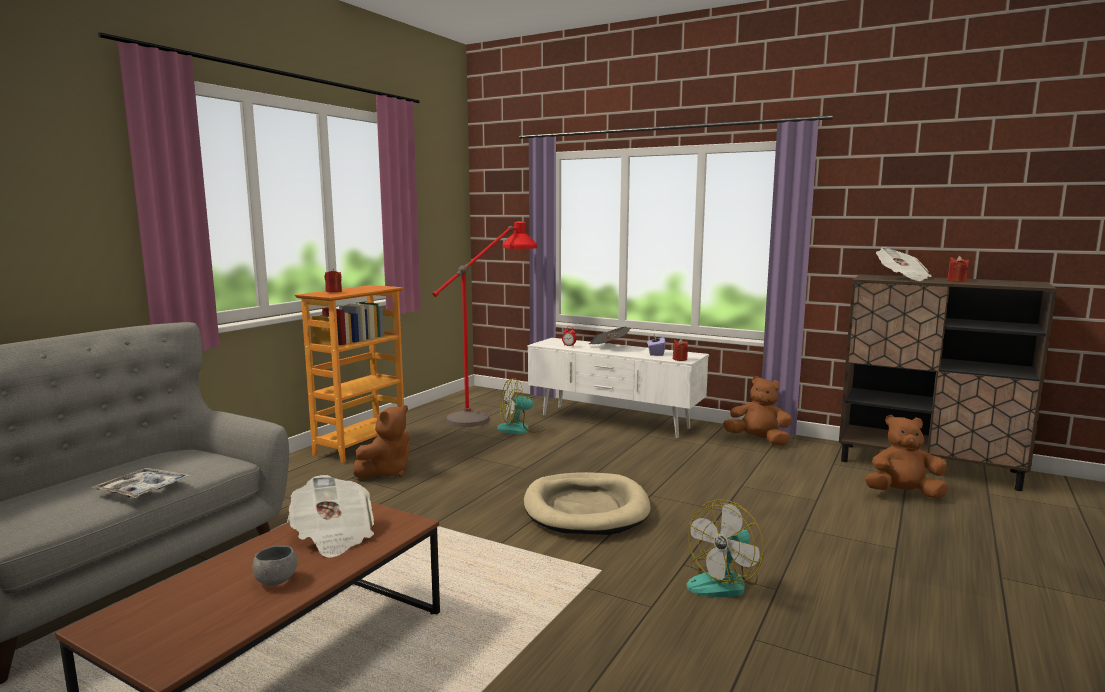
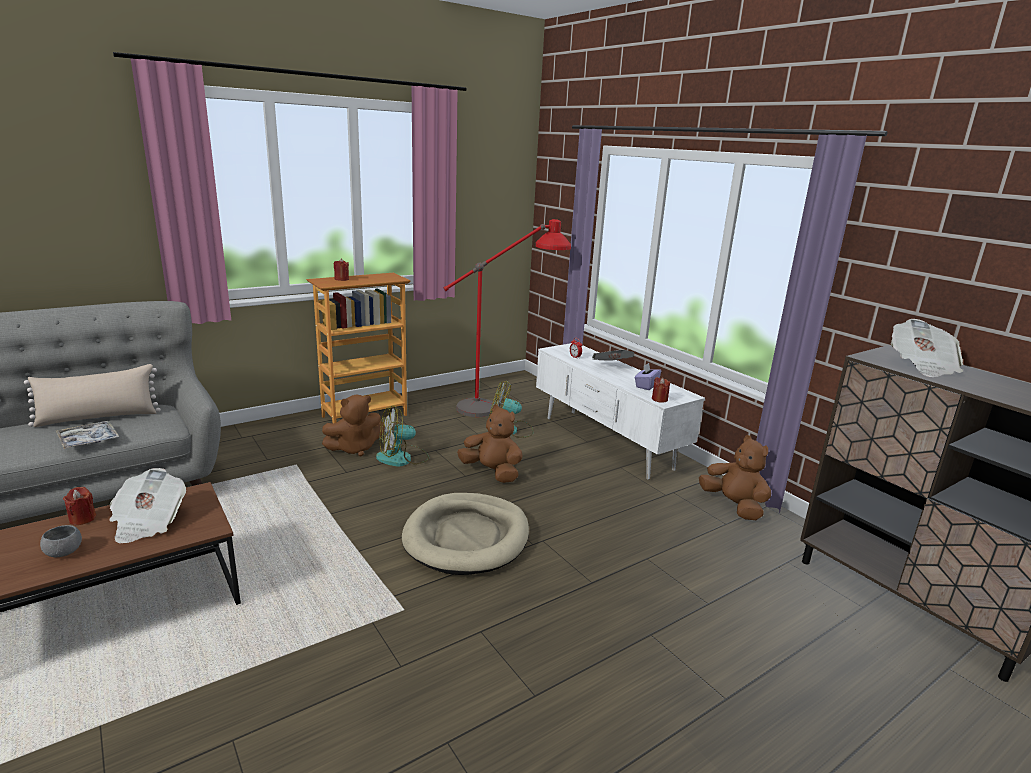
camera: 25 degrees right, 10 degrees up
fan [687,499,764,597] -> fan moved to [376,405,429,467]
brown plush toy [865,415,948,499] -> brown plush toy moved to [457,404,522,483]
red candle [947,256,969,282] -> red candle moved to [63,487,96,525]
none -> beige pillow [24,364,161,427]

